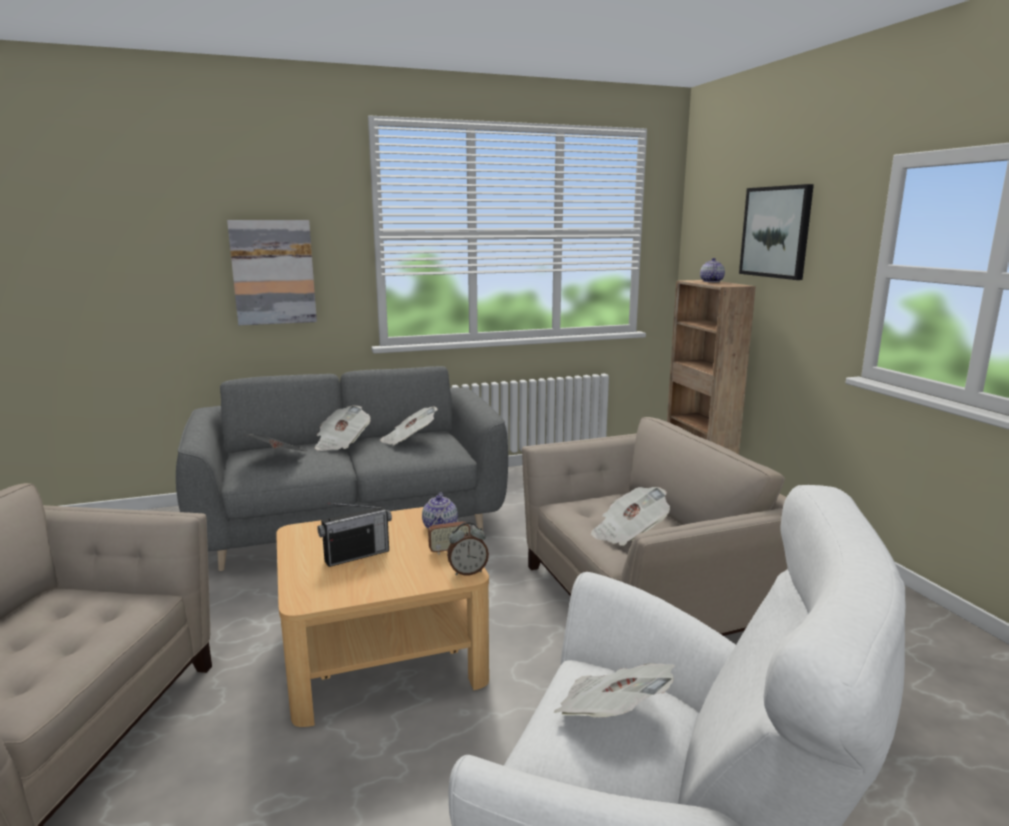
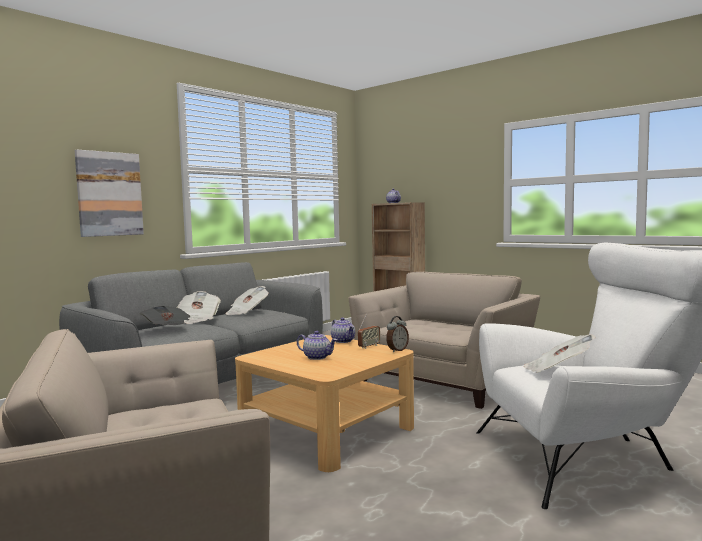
camera: 30 degrees left, 10 degrees down
radio [317,503,392,567] -> teapot [297,331,337,360]
newspaper [591,487,670,546] -> none
picture [739,184,814,280] -> none

